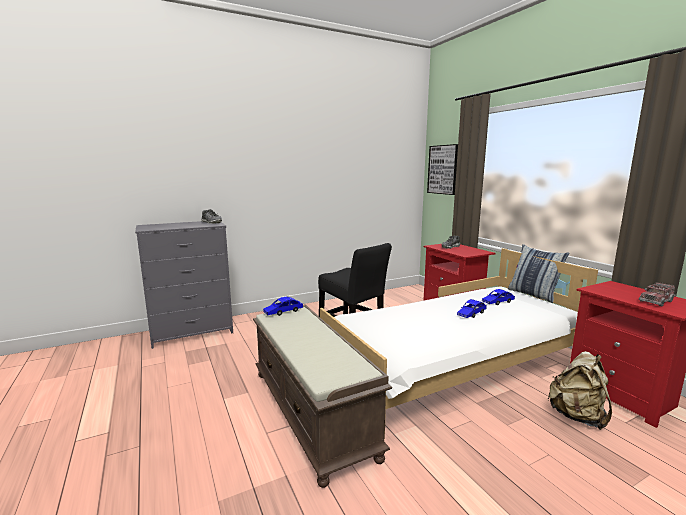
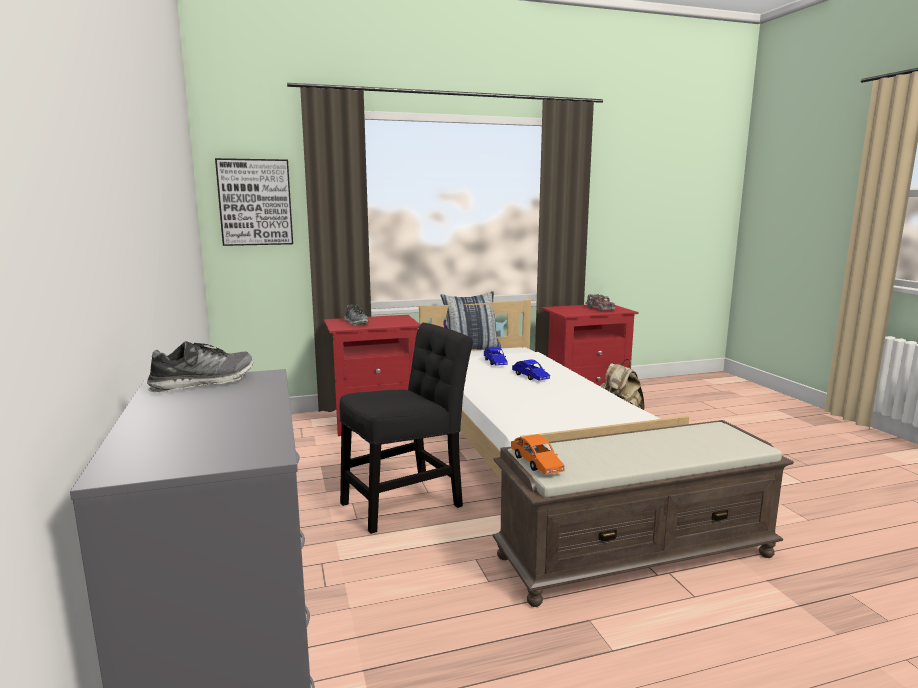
camera: 80 degrees left, 0 degrees up
blue toy car [263,297,303,316] -> orange toy car [511,434,565,475]

